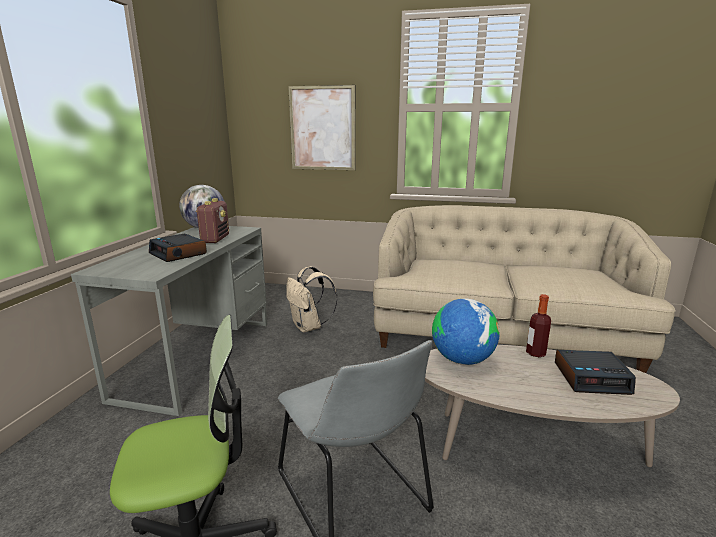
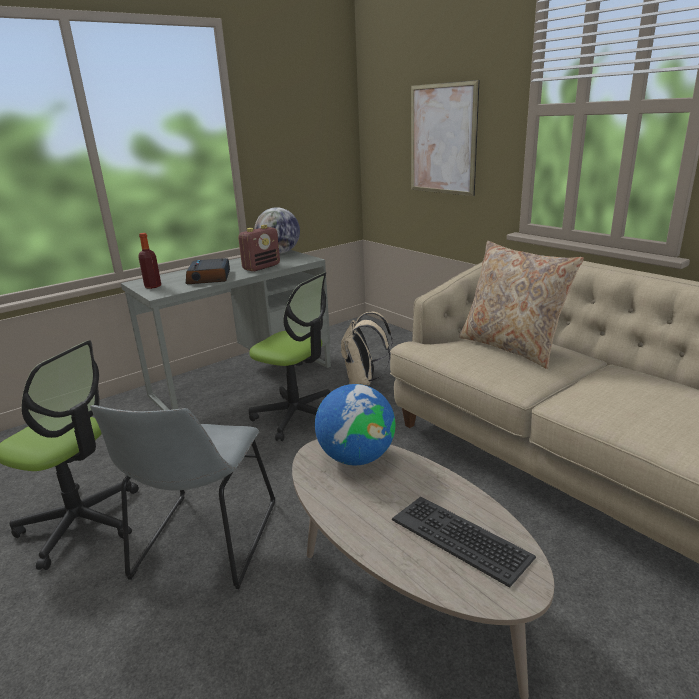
camera: 40 degrees right, 5 degrees up
bottle [526,294,551,357] -> bottle moved to [138,233,161,289]
alarm clock [555,350,636,395] -> keyboard [392,497,536,588]
none -> office chair [249,272,330,441]
none -> beige pillow [459,241,584,369]

